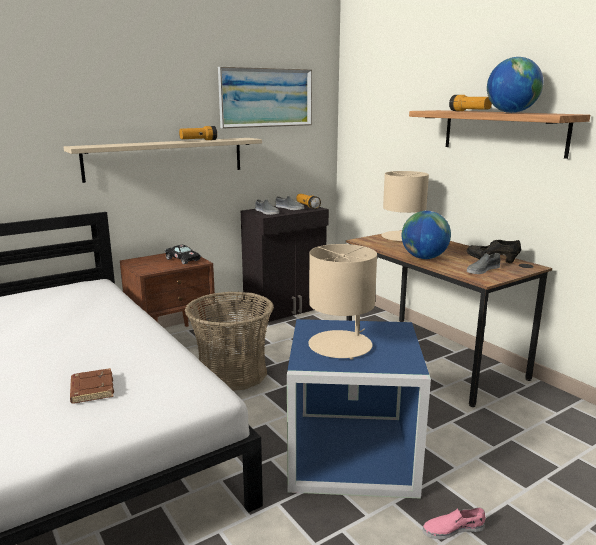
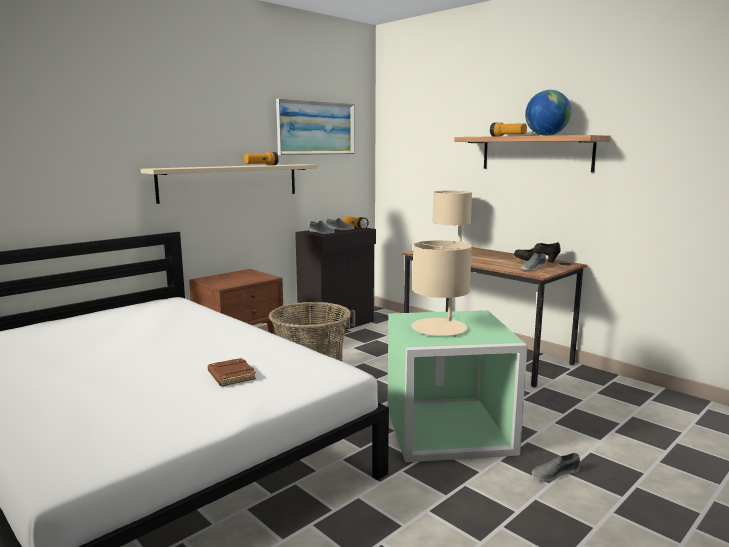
camera: 10 degrees left, 5 degrees down
black toy car [165,245,201,264] -> none
blue storage box [287,319,431,499] -> green storage box [388,310,528,462]
globe [402,211,451,259] -> none
pink shoe [423,507,486,539] -> grey shoe [532,453,580,482]

